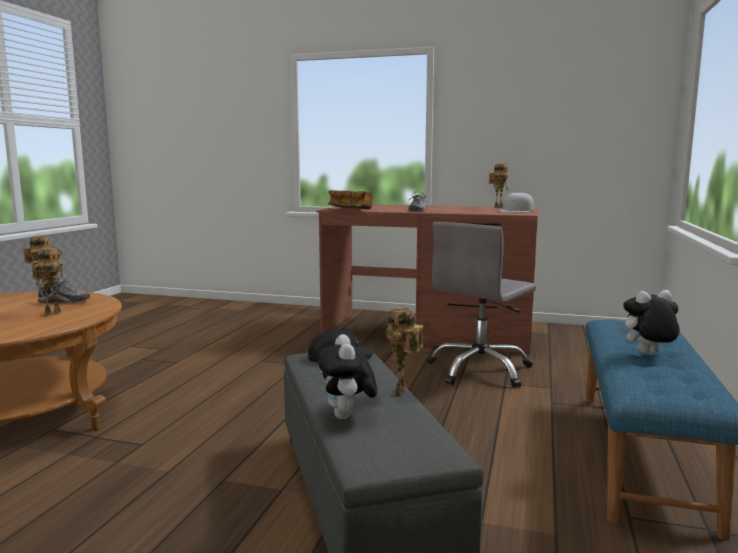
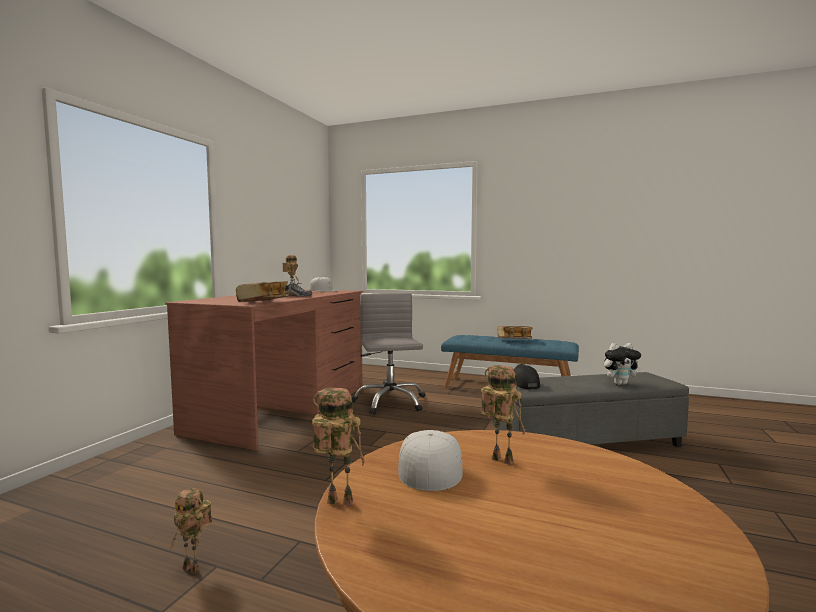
camera: 85 degrees left, 5 degrees down
shoe [38,277,90,303] -> white cap [398,430,463,491]
toy robot [386,307,423,396] -> toy robot moved to [169,488,212,574]
grey office chair [427,222,536,388] -> grey office chair turned 150 degrees counterclockwise [352,293,425,415]
plush toy [619,290,680,353] -> book [498,326,532,339]

